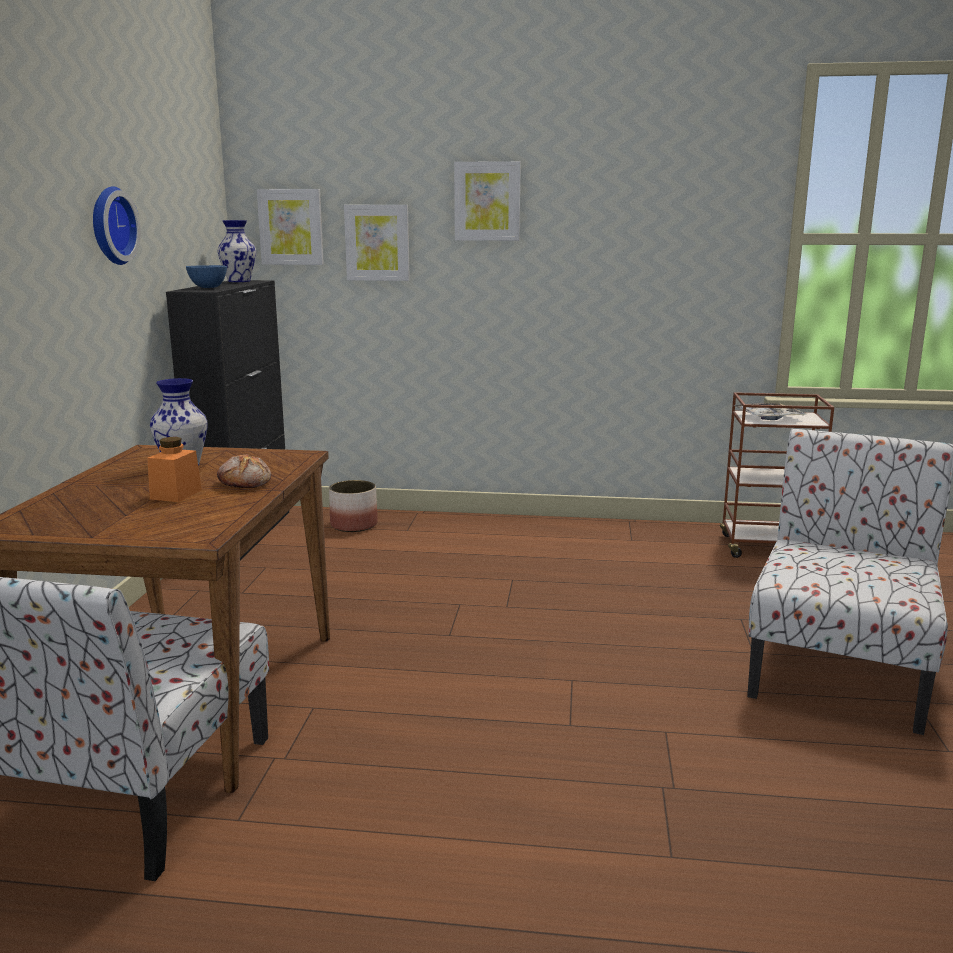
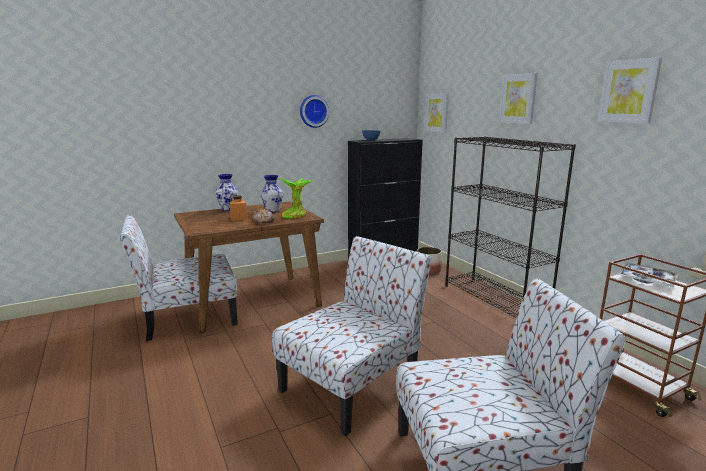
camera: 55 degrees right, 0 degrees up
vase [218,220,256,282] -> vase moved to [215,174,238,211]
picture [344,205,410,281] -> picture moved to [598,57,662,124]
none -> chair [272,236,432,436]
none -> potted plant [280,178,313,219]
none -> black bookcase [446,136,576,318]

